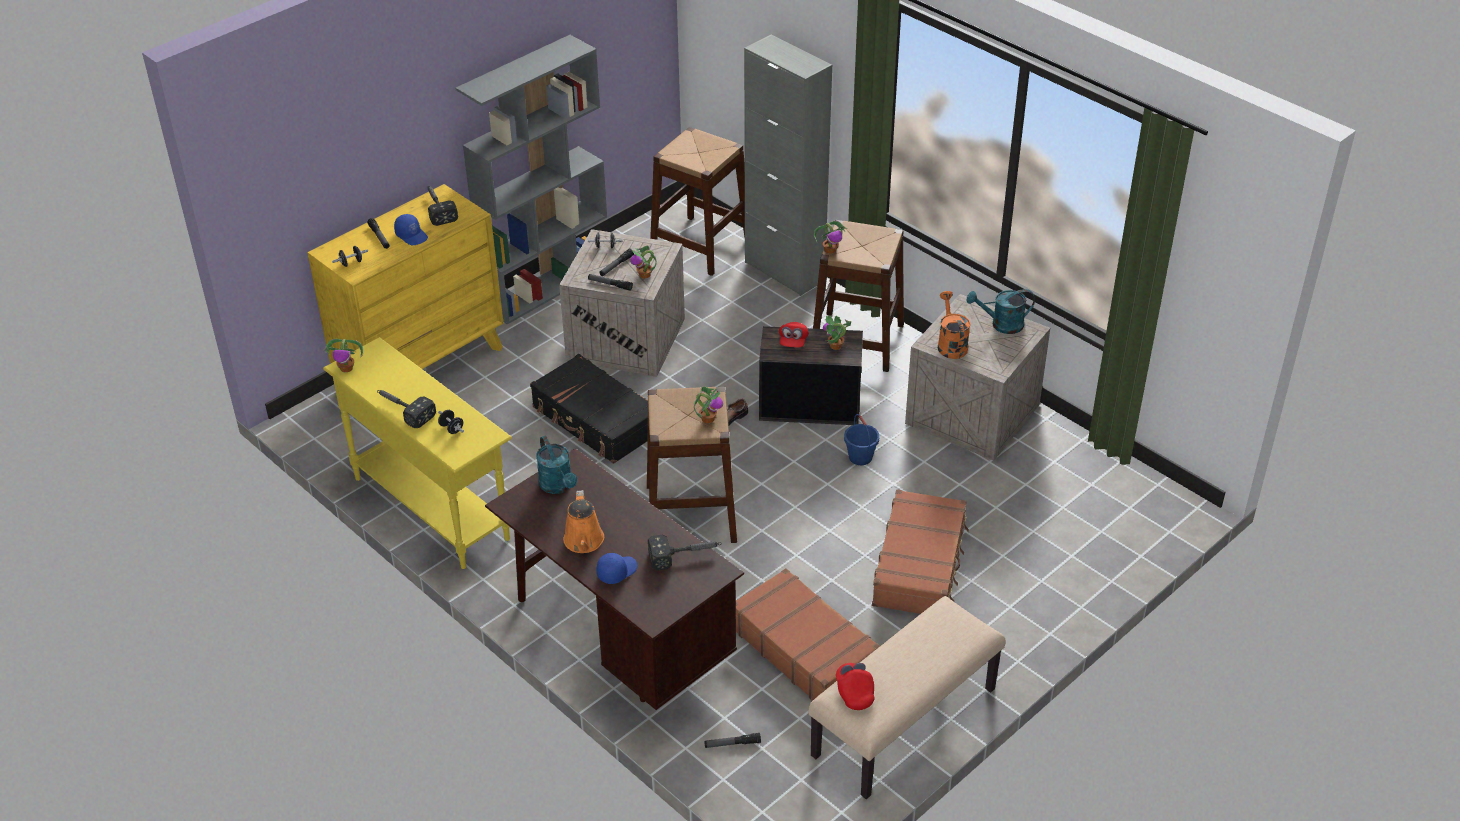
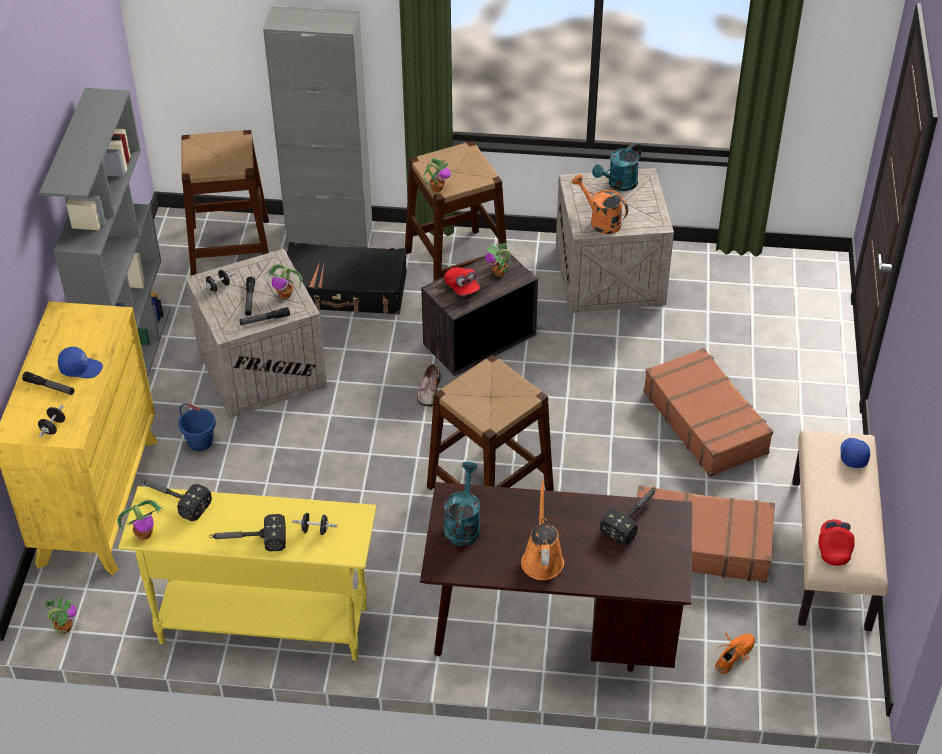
camera: 40 degrees left, 5 degrees up
hammer [427,186,458,226] -> hammer moved to [141,479,212,521]
black suitcase [530,354,648,464] -> black suitcase moved to [287,242,407,315]
turquoise watering can [536,436,577,494] -> turquoise watering can turned 105 degrees counterclockwise [444,461,480,546]
orange watering can [563,490,604,553] -> orange watering can turned 135 degrees counterclockwise [521,480,564,580]
blue cap [597,553,637,584] -> blue cap moved to [840,438,870,468]
potted plant [694,386,723,423] -> potted plant moved to [45,597,77,634]
flashlight [704,733,761,748] -> orange shoe [715,633,755,674]
red cap [836,663,875,710] -> red cap turned 60 degrees clockwise [819,519,855,566]
blue bucket [844,414,879,465] -> blue bucket moved to [178,403,216,451]

